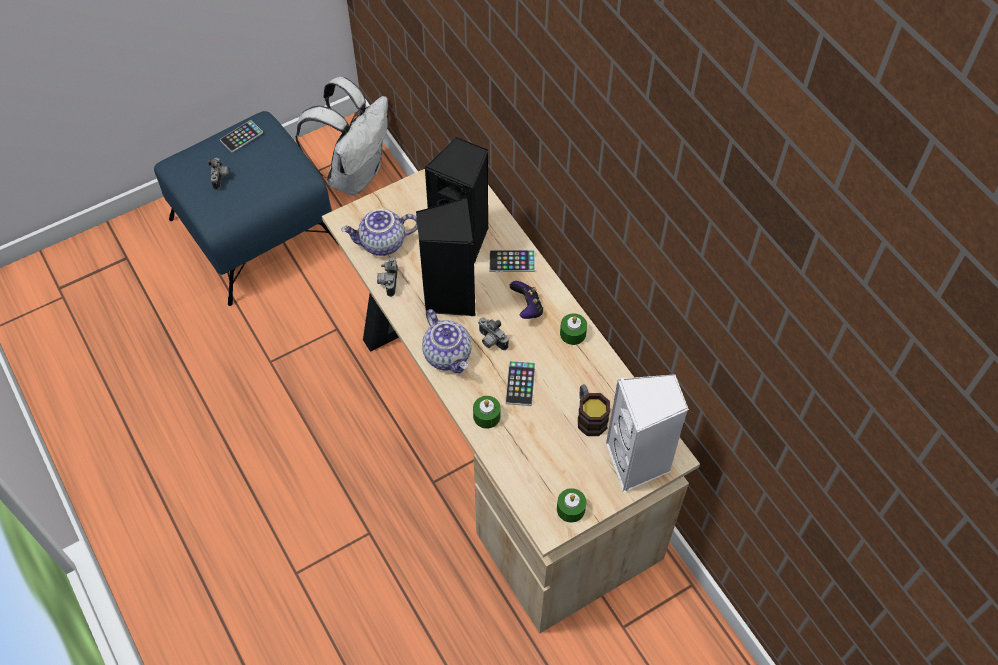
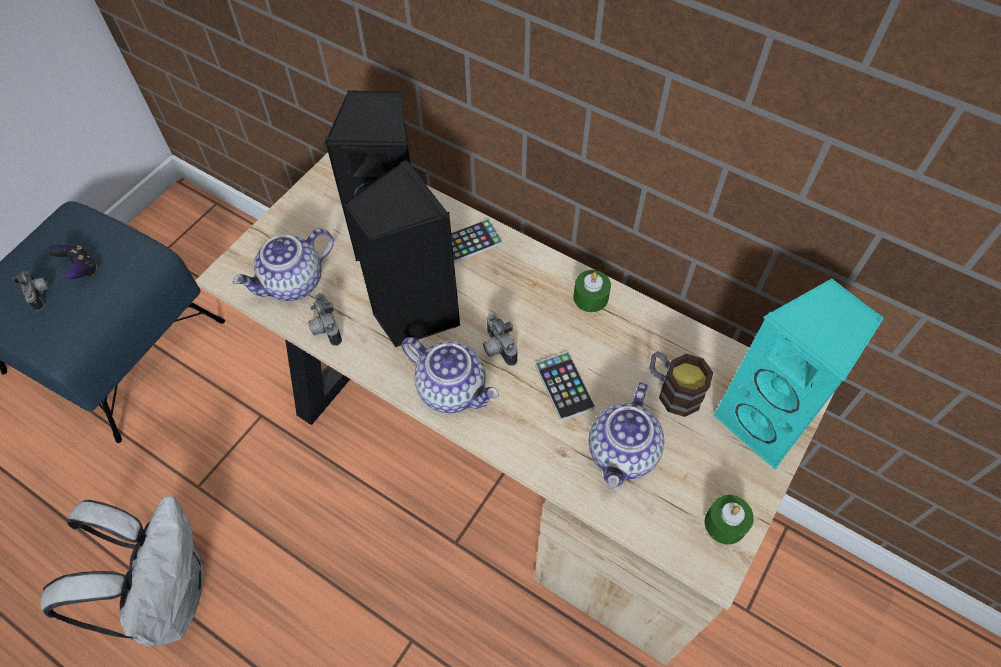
camera: 25 degrees left, 0 degrees up
phone [220,120,263,152] -> none
white backpack [295,77,388,196] -> white backpack moved to [40,496,204,646]
green candle [473,396,501,428] -> none
camera [478,317,508,350] -> camera turned 45 degrees clockwise [483,313,517,366]
game controller [510,281,543,319] -> game controller moved to [48,245,97,279]
white speaker [606,374,689,492] -> turquoise speaker [713,279,884,470]
none -> teapot [589,382,664,488]

